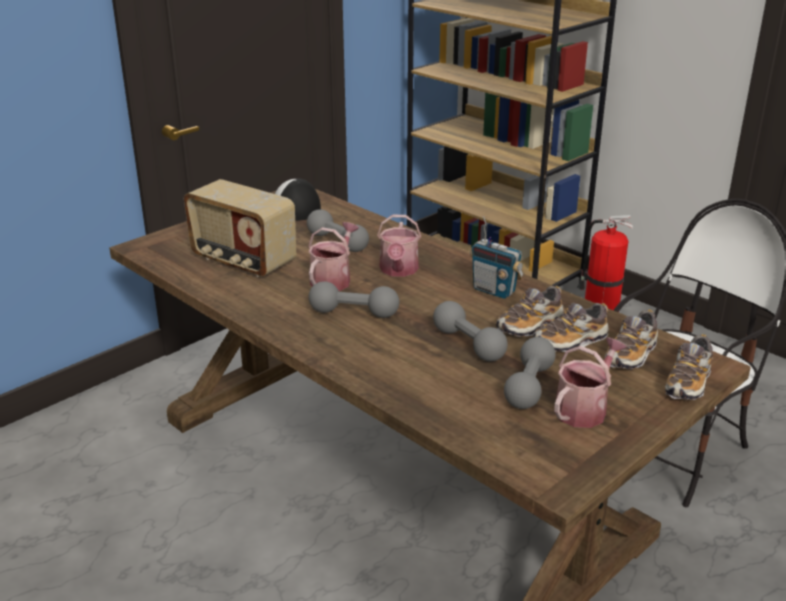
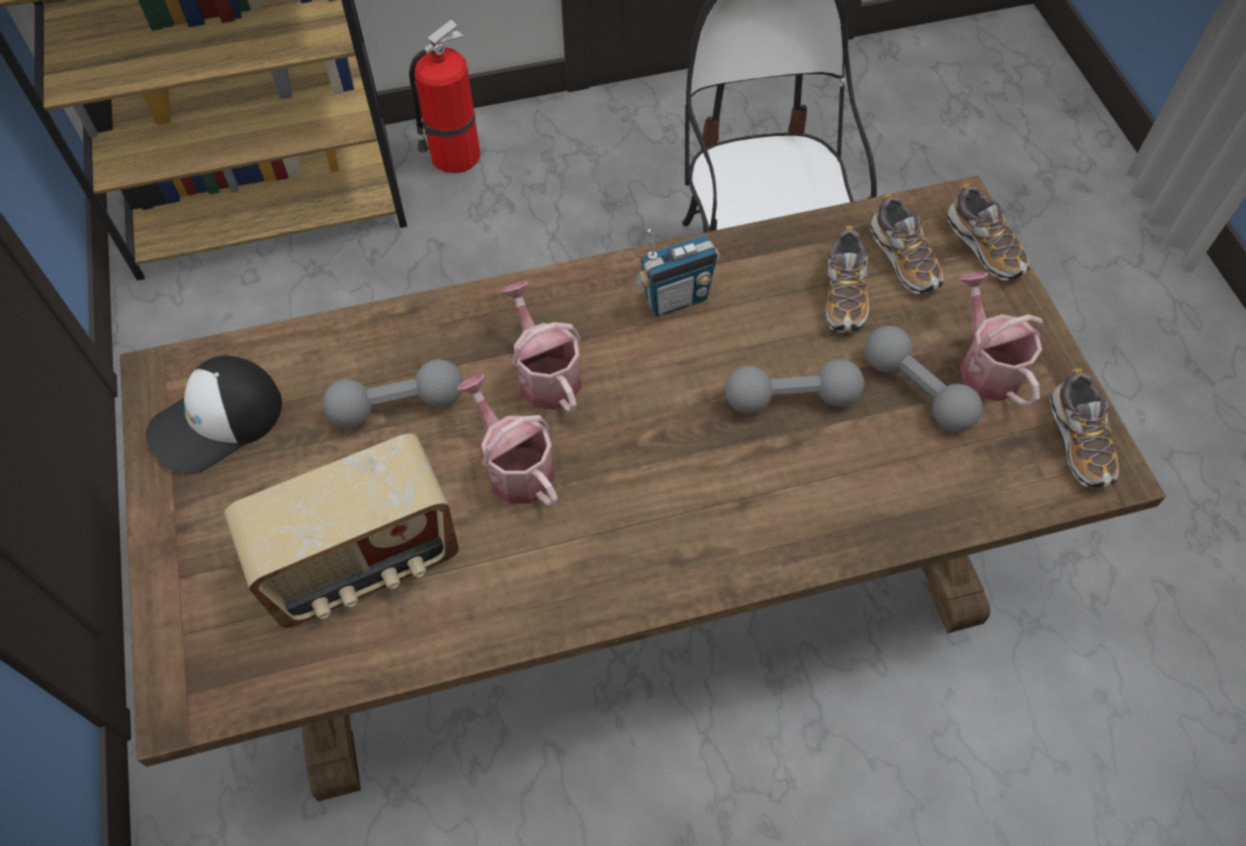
camera: 60 degrees left, 30 degrees up
grey dumbbell [309,281,399,318] -> none
watering can [377,214,421,277] -> watering can turned 150 degrees counterclockwise [501,281,582,413]
shoe [496,286,563,337] -> shoe moved to [1050,368,1119,488]

